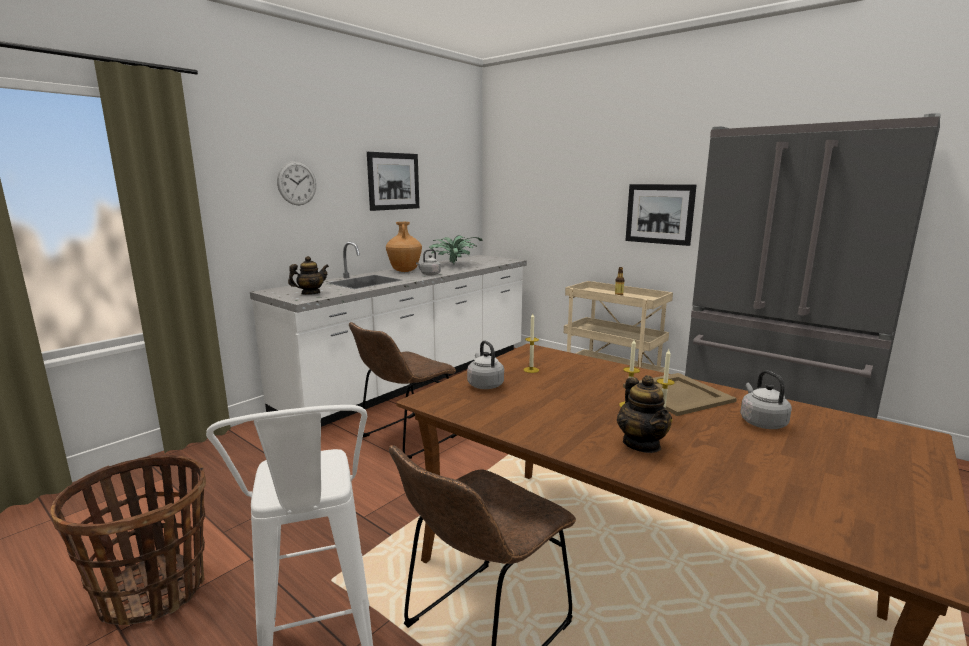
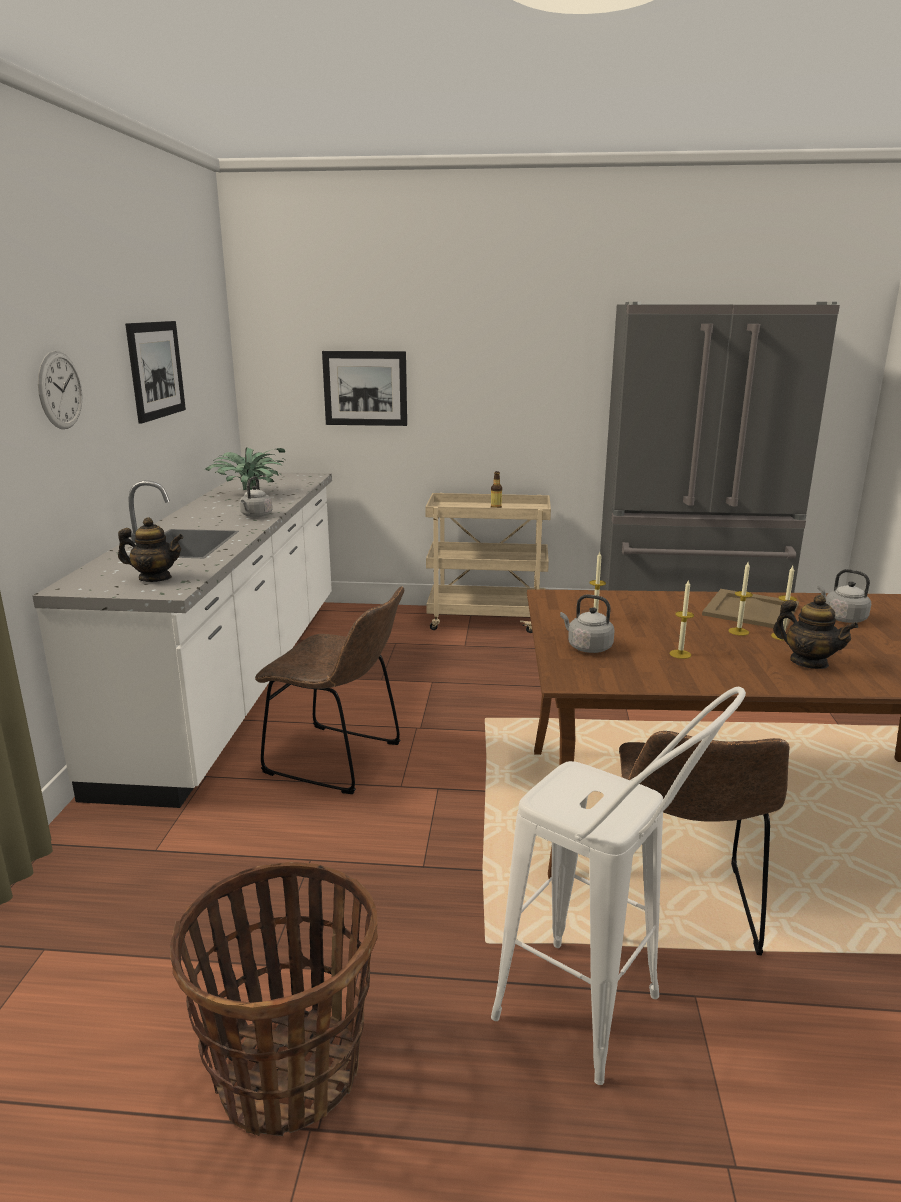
camera: 35 degrees left, 5 degrees up
teapot [288,256,329,295] -> teapot turned 75 degrees clockwise [118,517,184,582]
brown chair [349,322,457,459] -> brown chair turned 75 degrees counterclockwise [255,586,404,794]
brown vase [386,222,422,272] -> none
picture [625,184,697,246] -> picture moved to [322,351,407,426]
none -> candle [670,579,694,659]

